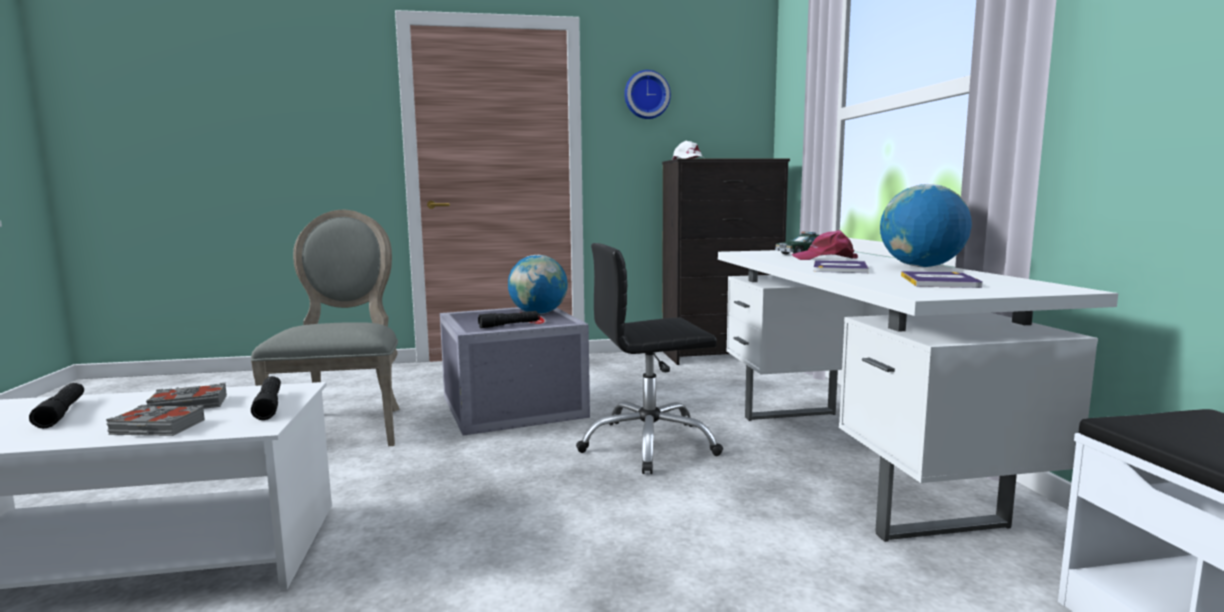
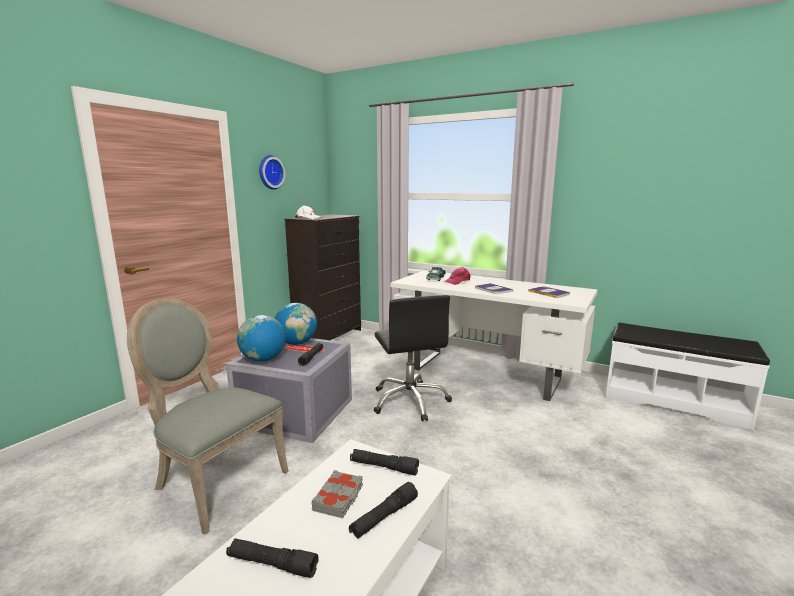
camera: 50 degrees left, 5 degrees up
grey book [106,405,205,436] -> black flashlight [349,482,418,539]
black office chair [576,243,723,474] -> black office chair turned 45 degrees counterclockwise [374,295,452,422]
globe [880,184,972,267] -> globe moved to [237,315,286,362]

